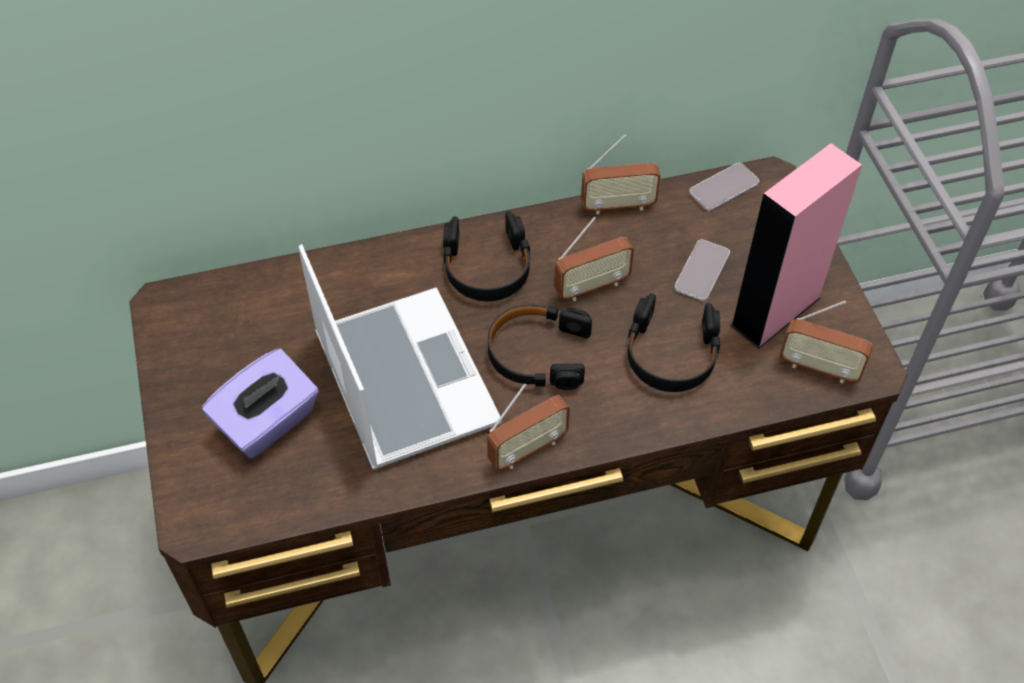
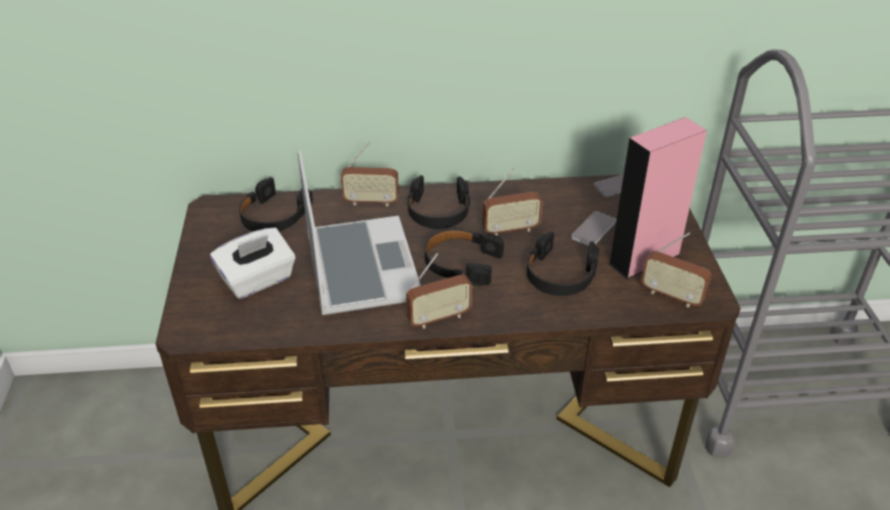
camera: 10 degrees right, 15 degrees down
purple tissue box [202,348,319,458] -> white tissue box [210,228,296,299]
radio [581,135,661,215] -> radio moved to [341,141,399,207]
none -> black headphones [239,177,313,232]

